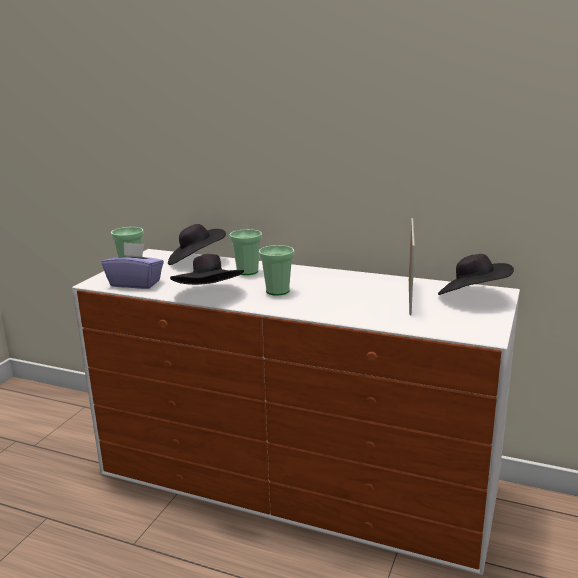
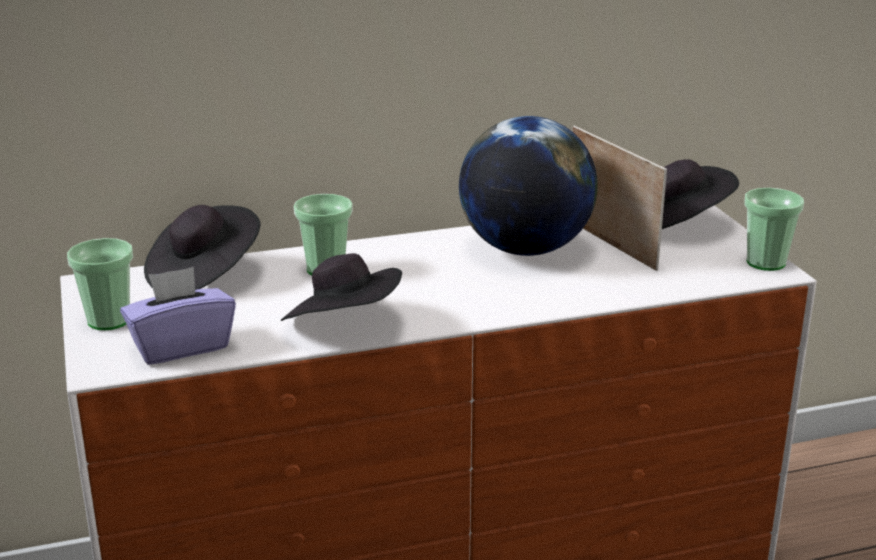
camera: 40 degrees left, 5 degrees up
cup [259,245,294,296] -> cup moved to [744,188,804,271]
none -> globe [459,116,598,256]

